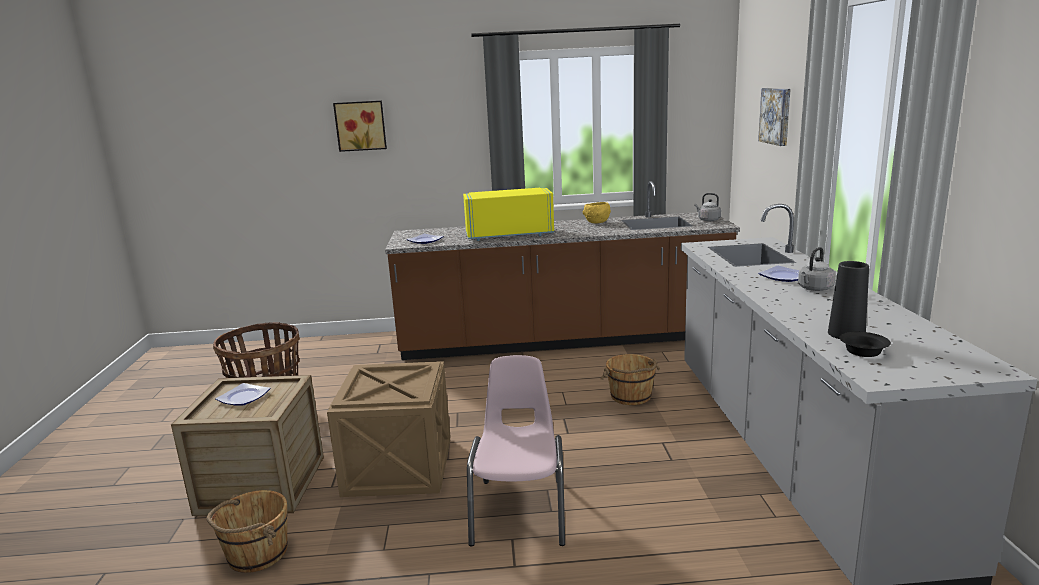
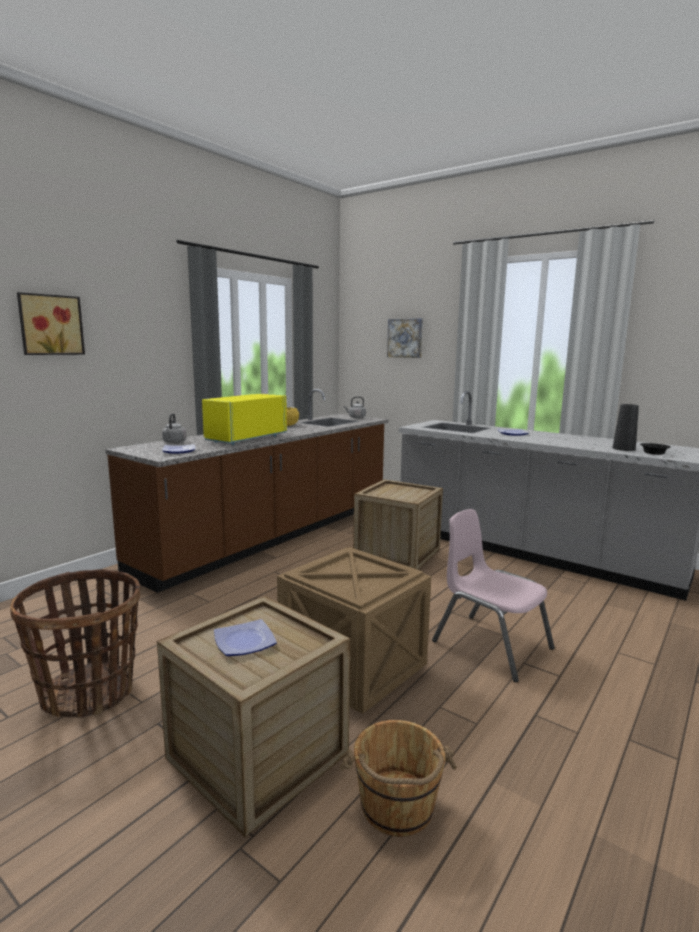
camera: 50 degrees left, 5 degrees down
brown bucket [601,354,660,405] -> crate [353,479,443,570]
grey kettle [798,247,835,291] -> grey kettle moved to [162,413,187,443]

